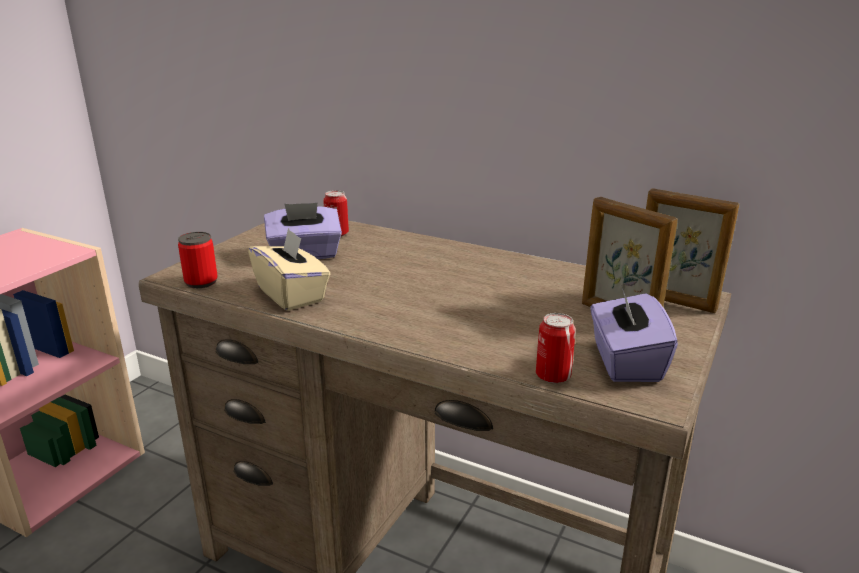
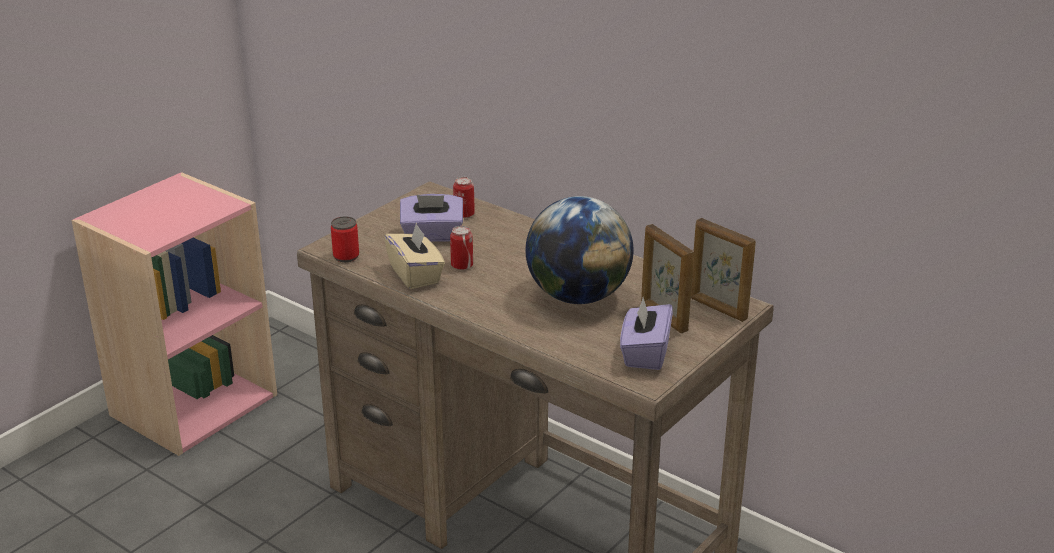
camera: 10 degrees right, 5 degrees up
can [536,313,576,383] -> can moved to [450,226,473,270]
none -> globe [525,196,634,304]

